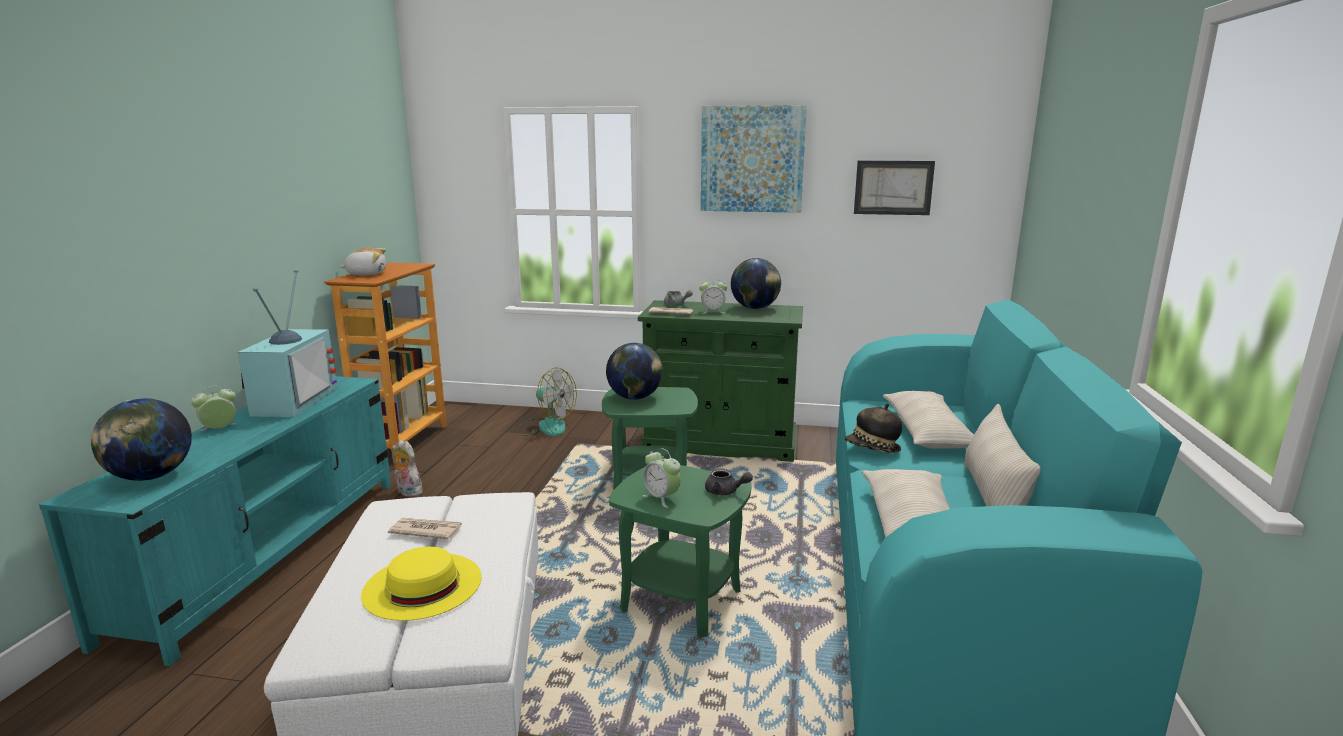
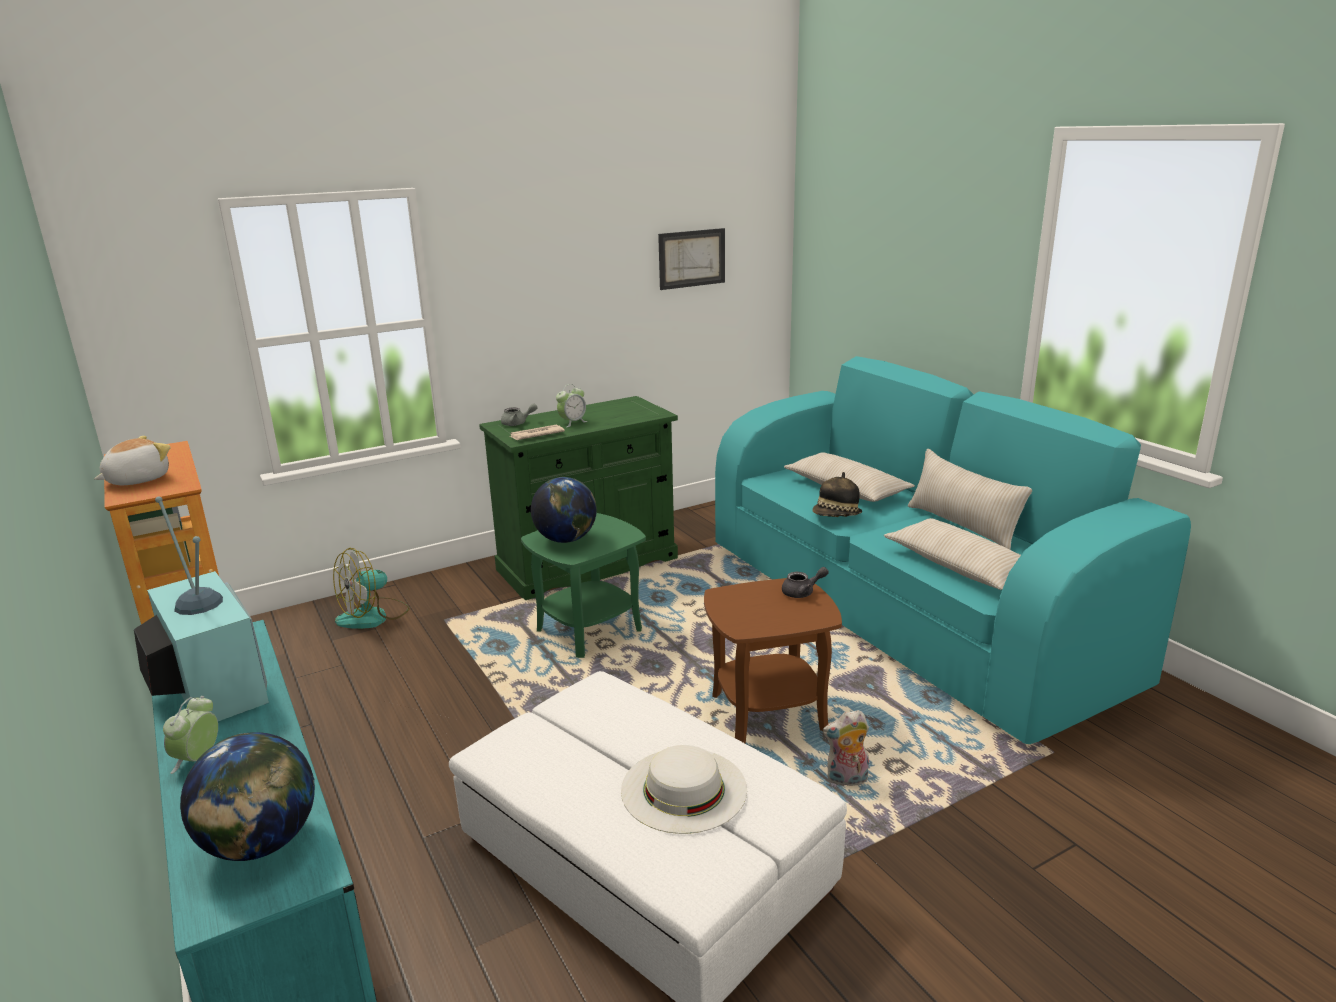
camera: 40 degrees left, 5 degrees up
yellow hat [361,547,482,621] -> white hat [621,745,747,834]
newspaper [388,518,462,539] -> none
plush toy [392,440,423,497] -> plush toy moved to [823,710,869,786]
fan [516,368,577,436] -> fan turned 150 degrees clockwise [333,548,410,629]
green side table [609,465,752,638] -> brown side table [704,578,842,743]
alarm clock [643,448,681,508] -> none
picture [701,105,807,213] -> none
globe [731,258,781,309] -> none

